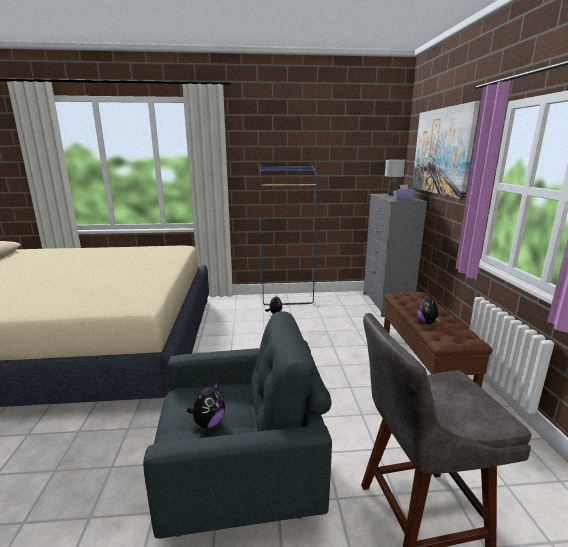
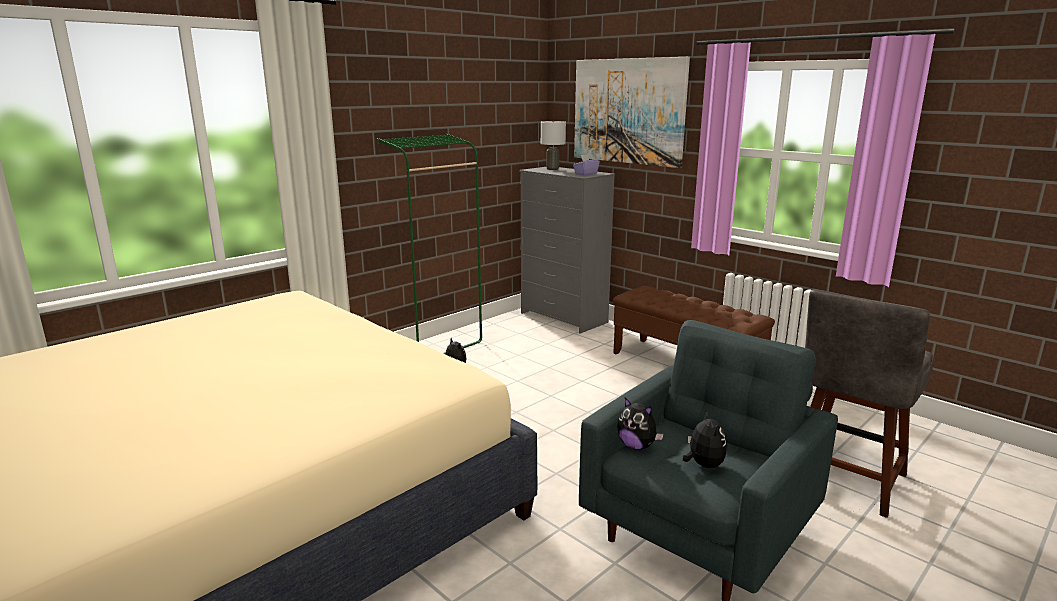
camera: 40 degrees left, 0 degrees up
blue clothes rack [259,165,317,305] -> green clothes rack [377,134,482,354]
plush toy [417,295,441,324] -> plush toy moved to [617,398,664,450]

